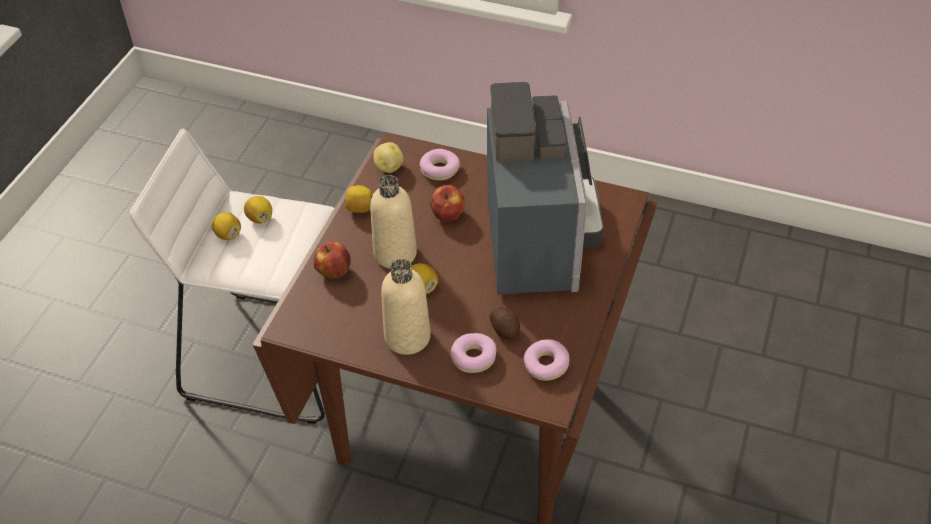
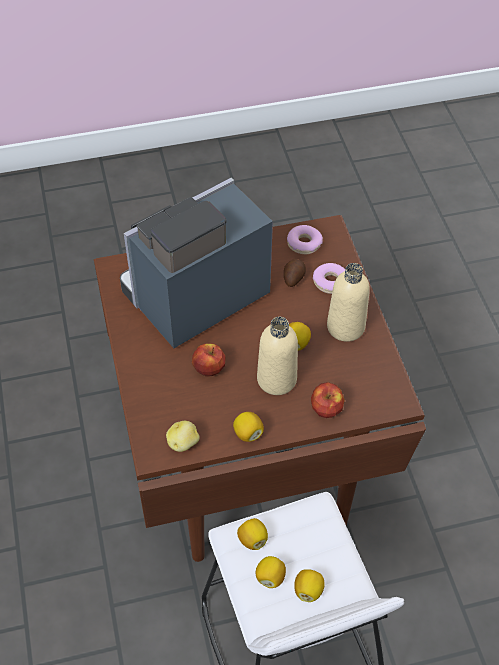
camera: 125 degrees left, 5 degrees up
donut [420,149,460,180] -> none
none -> lemon [237,518,268,550]

